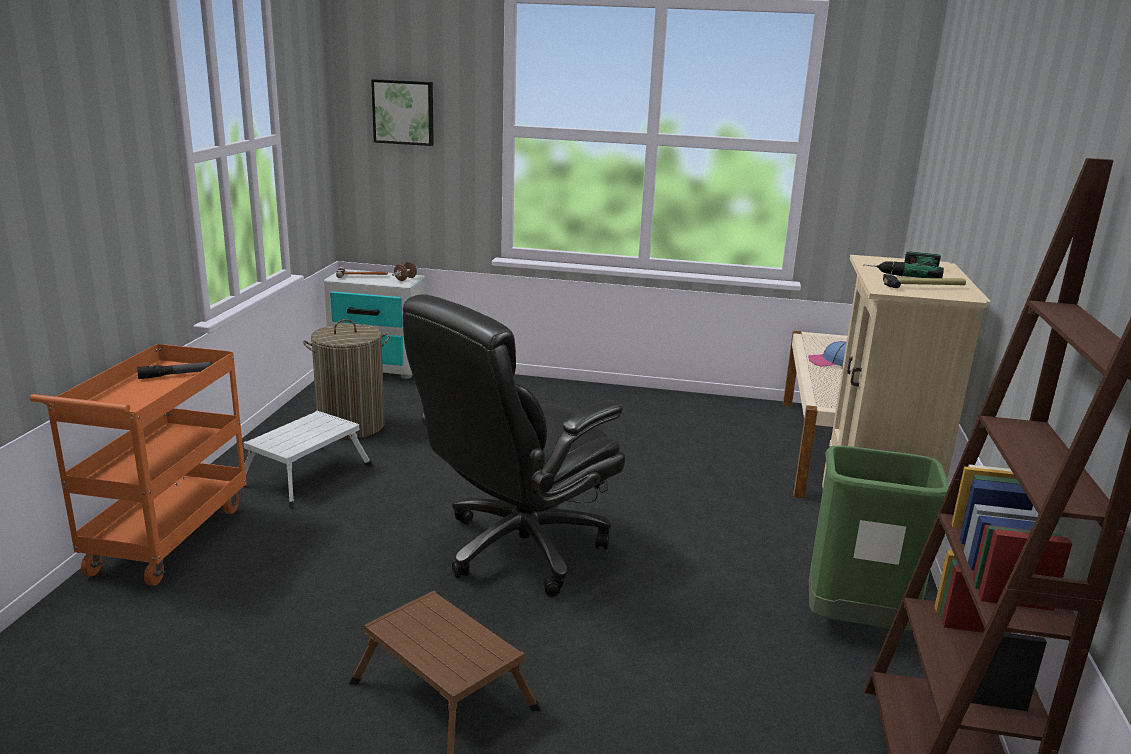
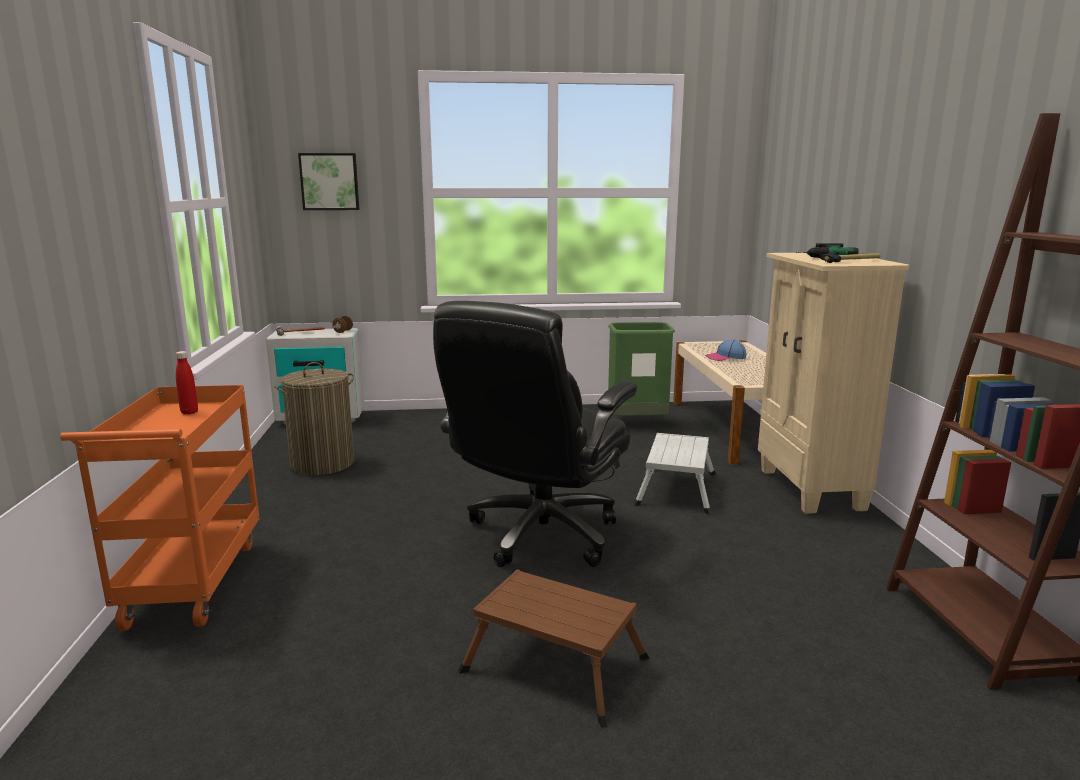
camera: 15 degrees left, 5 degrees down
flashlight [137,362,212,379] -> red bottle [176,351,198,415]
white step ladder [243,411,373,509] -> white step ladder moved to [633,433,716,515]
green trash can [809,445,949,630] -> green trash can moved to [608,322,675,416]

